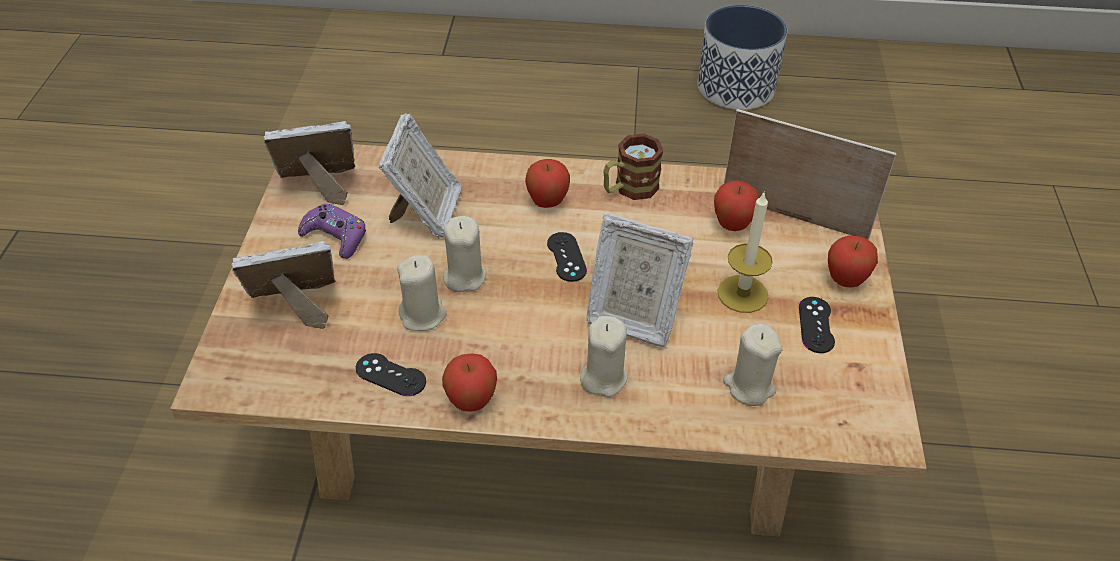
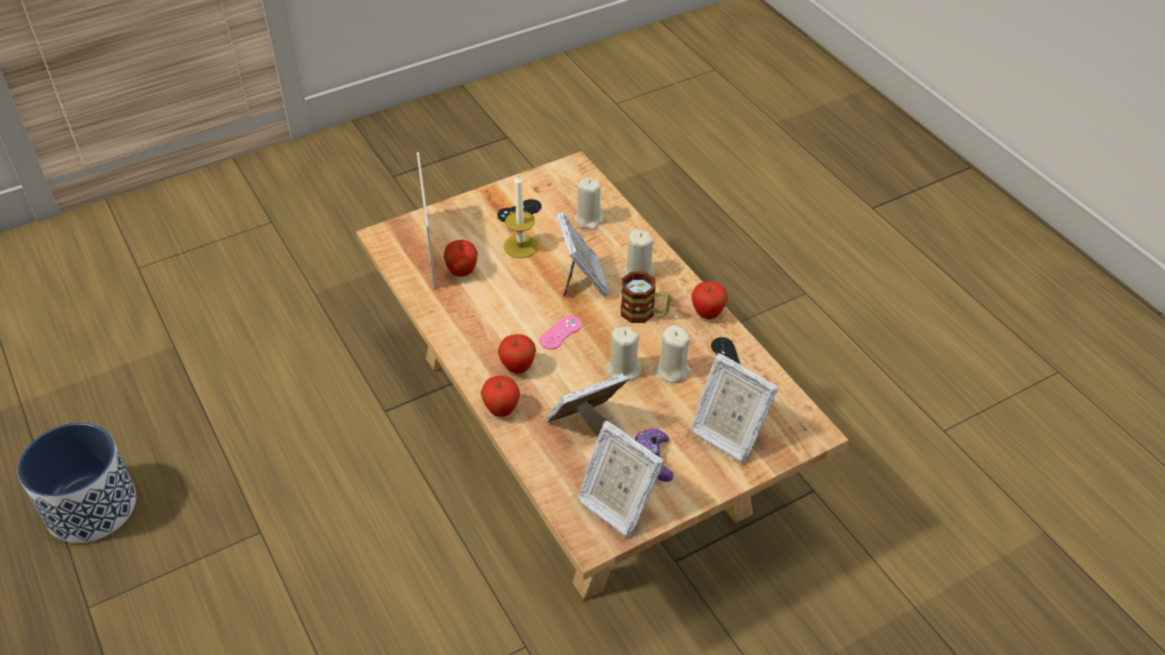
camera: 125 degrees left, 0 degrees up
black game controller [547,232,587,282] -> pink game controller [539,316,582,349]
mug [603,134,663,200] -> mug moved to [621,272,671,323]
apple [828,236,878,287] -> apple moved to [481,376,520,417]

